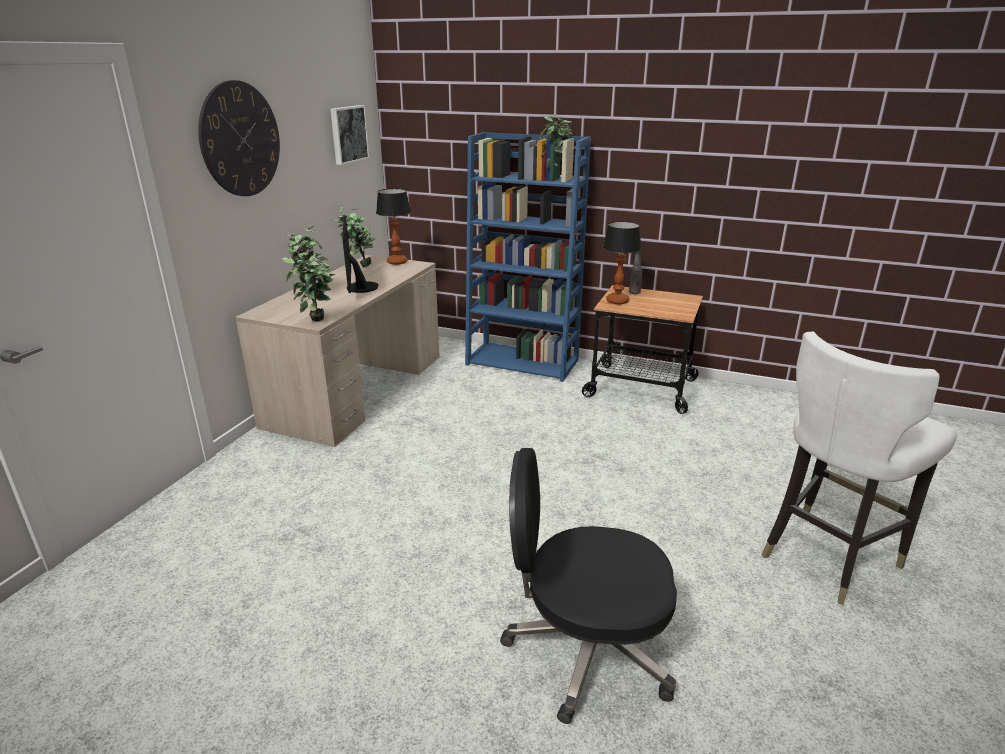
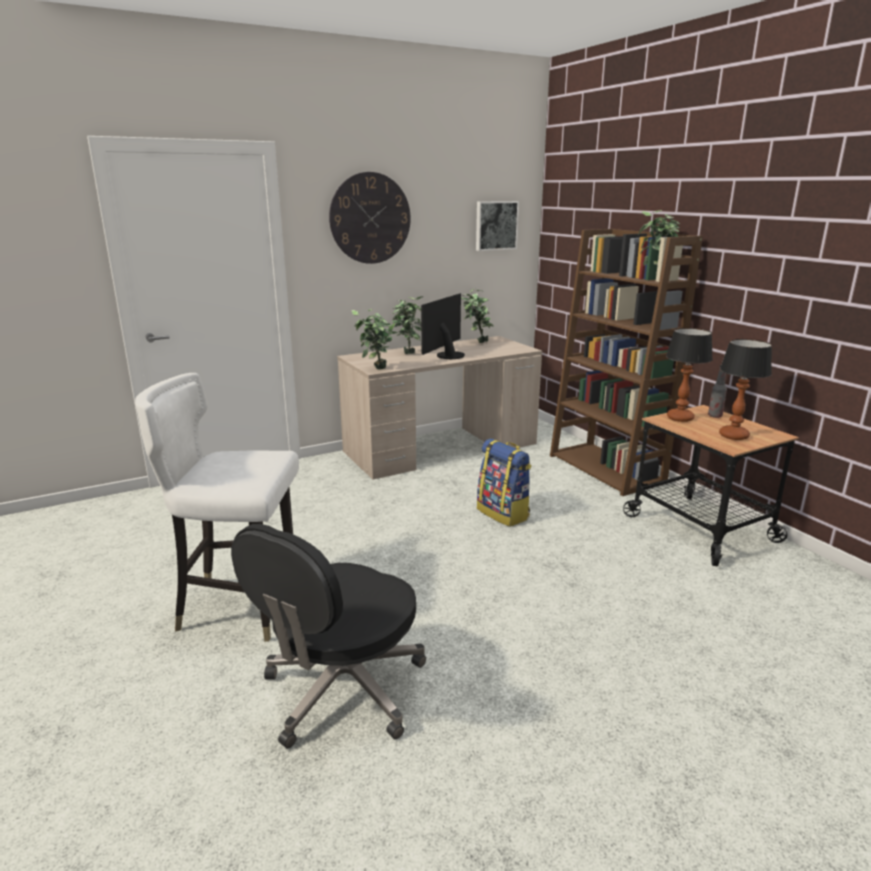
camera: 40 degrees right, 5 degrees down
table lamp [376,189,411,265] -> table lamp moved to [719,339,772,440]
blue bookcase [465,132,591,382] -> brown bookcase [550,229,703,496]
black office chair [500,448,677,724] -> black office chair turned 105 degrees counterclockwise [231,524,426,748]
white chair [761,332,957,605] -> white chair moved to [135,373,299,642]
none -> backpack [477,439,531,527]

